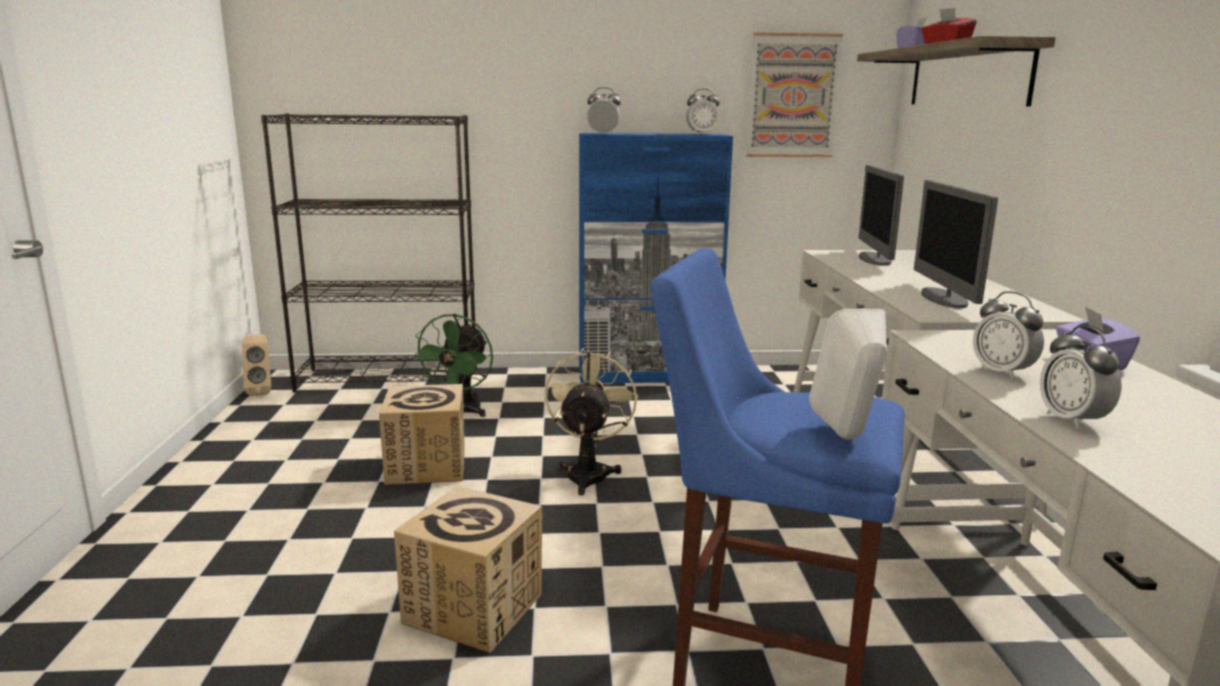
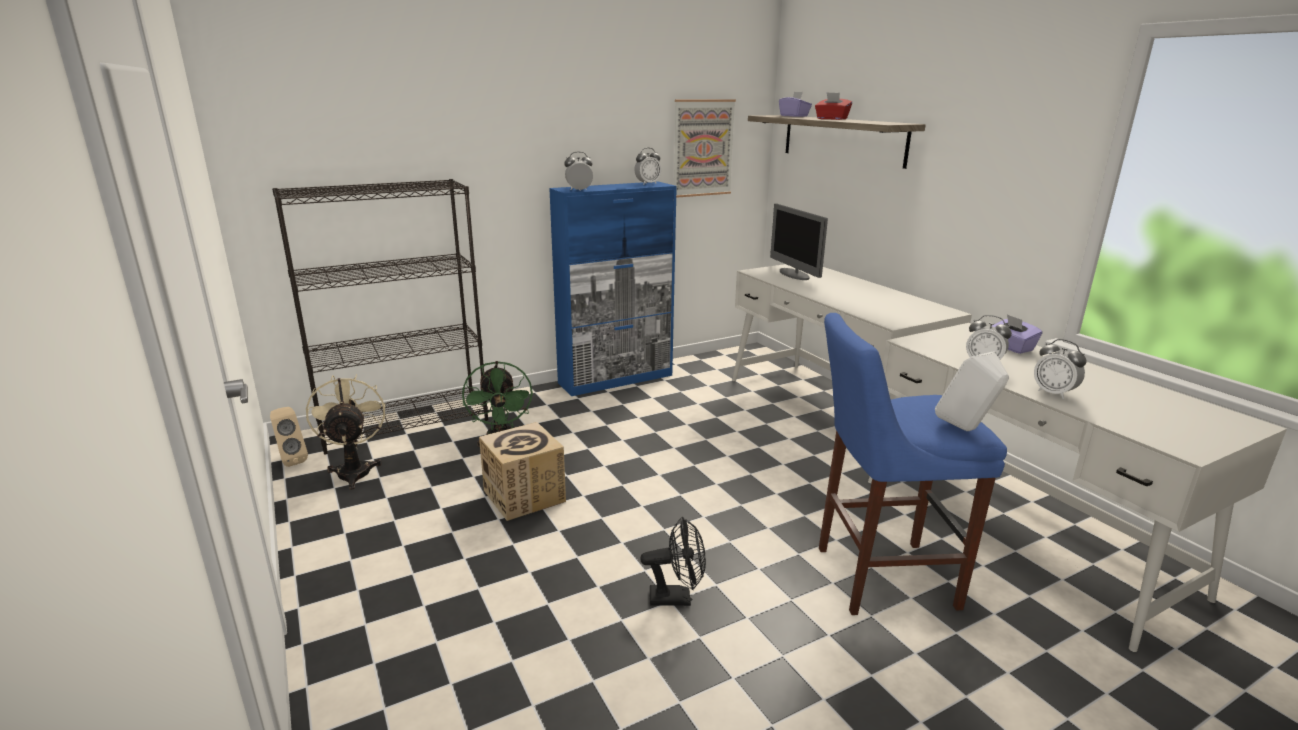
camera: 25 degrees left, 5 degrees up
cardboard box [394,486,542,653] -> black fan [640,517,706,606]
beige fan [545,348,638,495] -> beige fan moved to [306,374,385,490]
monitor [914,180,998,308] -> none

